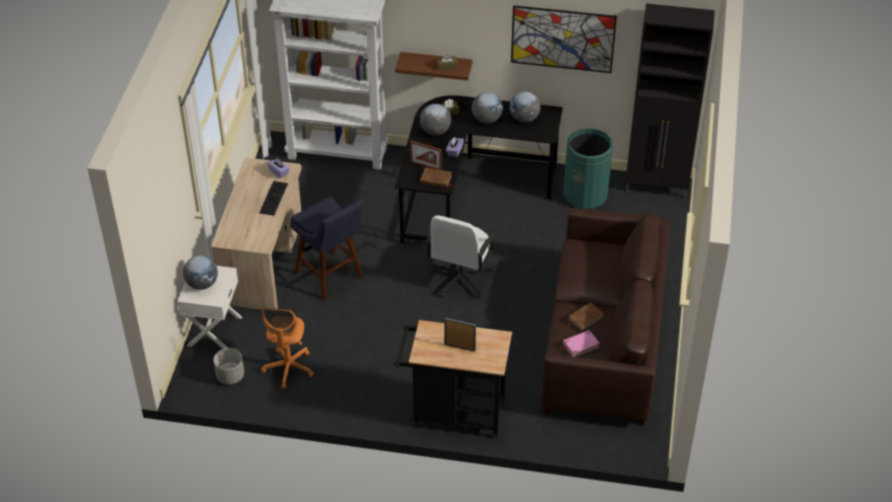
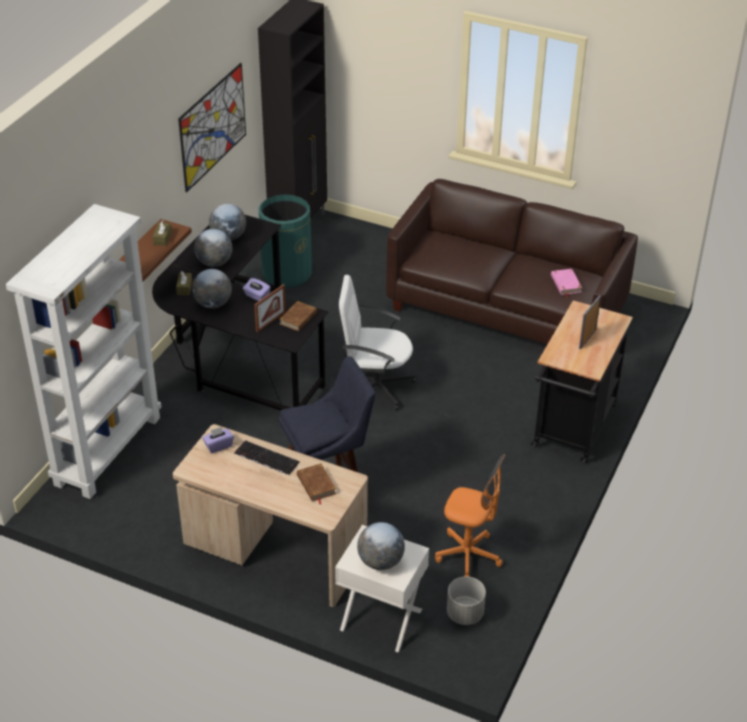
camera: 75 degrees left, 5 degrees down
white office chair [425,215,496,298] -> white office chair turned 150 degrees clockwise [339,275,416,411]
brown book [567,302,604,331] -> brown book moved to [297,464,336,505]

